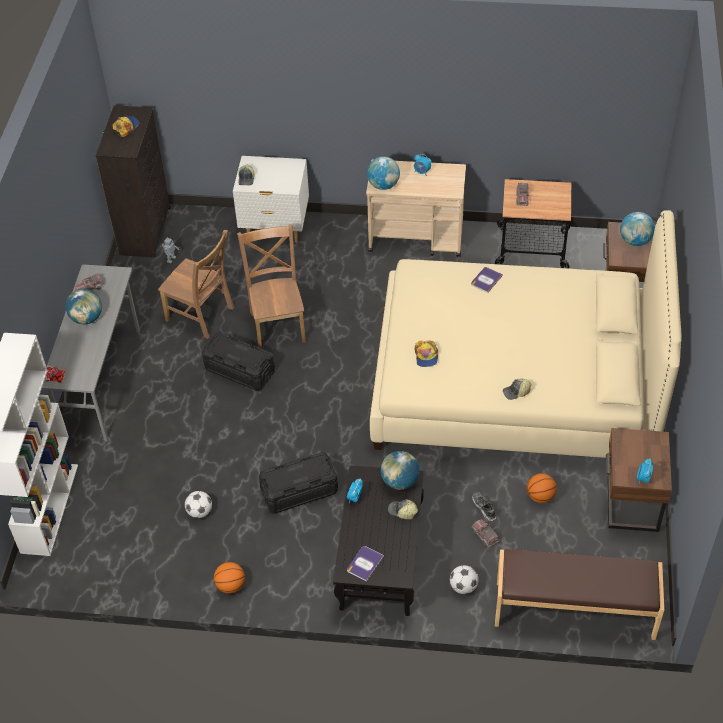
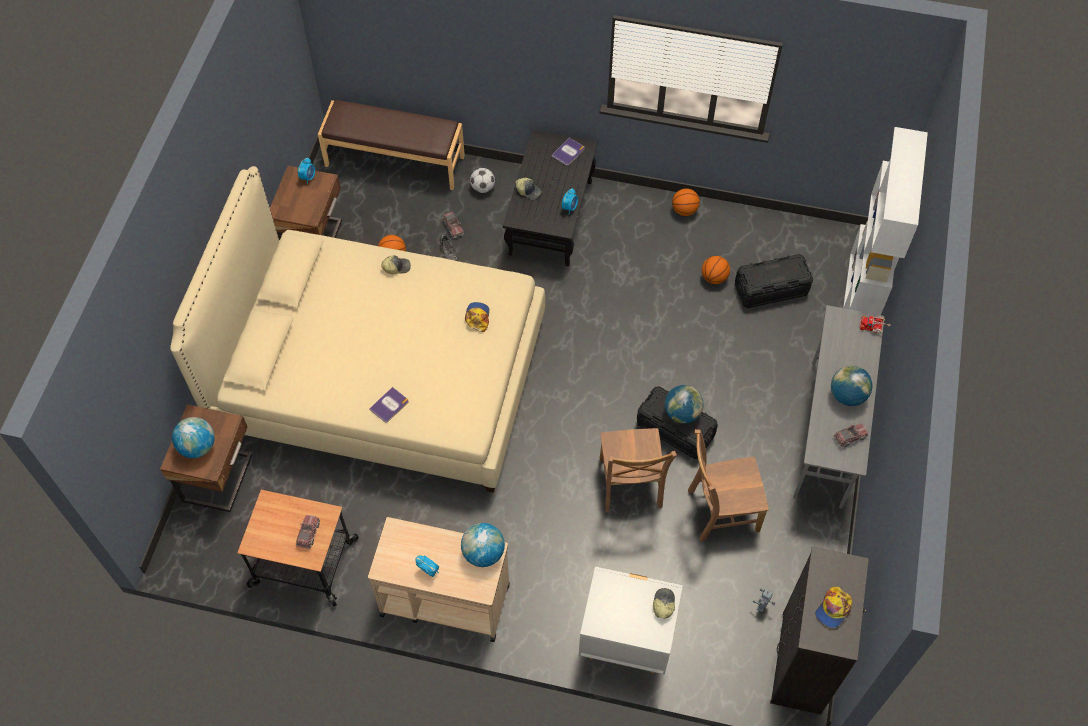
camera: 175 degrees left, 10 degrees up
brown chair [158,230,234,339] -> brown chair turned 45 degrees counterclockwise [688,429,769,542]
football [185,491,212,518] -> basketball [702,256,730,284]
black storage box [259,452,338,514] -> black storage box moved to [735,254,813,308]
globe [381,451,420,490] -> globe moved to [665,385,703,424]

